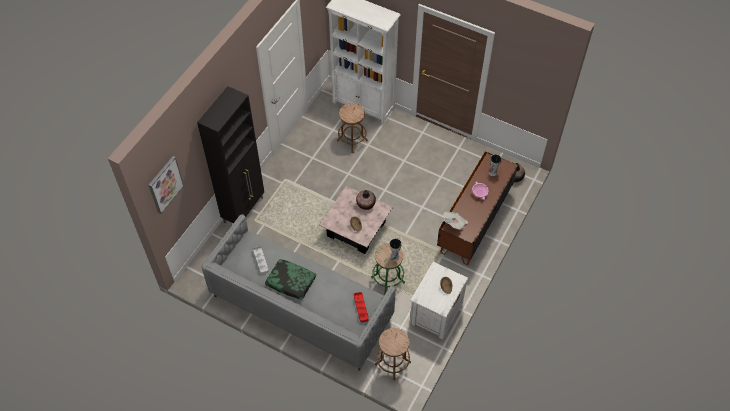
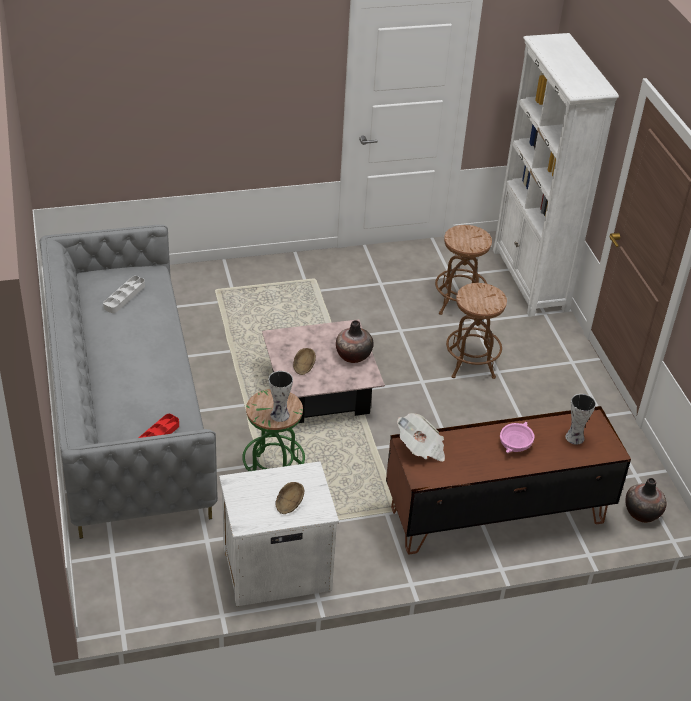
camera: 45 degrees right, 15 degrees down
picture [149,156,184,214] -> none
black cabinet [197,86,264,223] -> none
pillow [265,259,316,300] -> none
brown stool [375,328,411,380] -> brown stool moved to [446,283,507,379]

